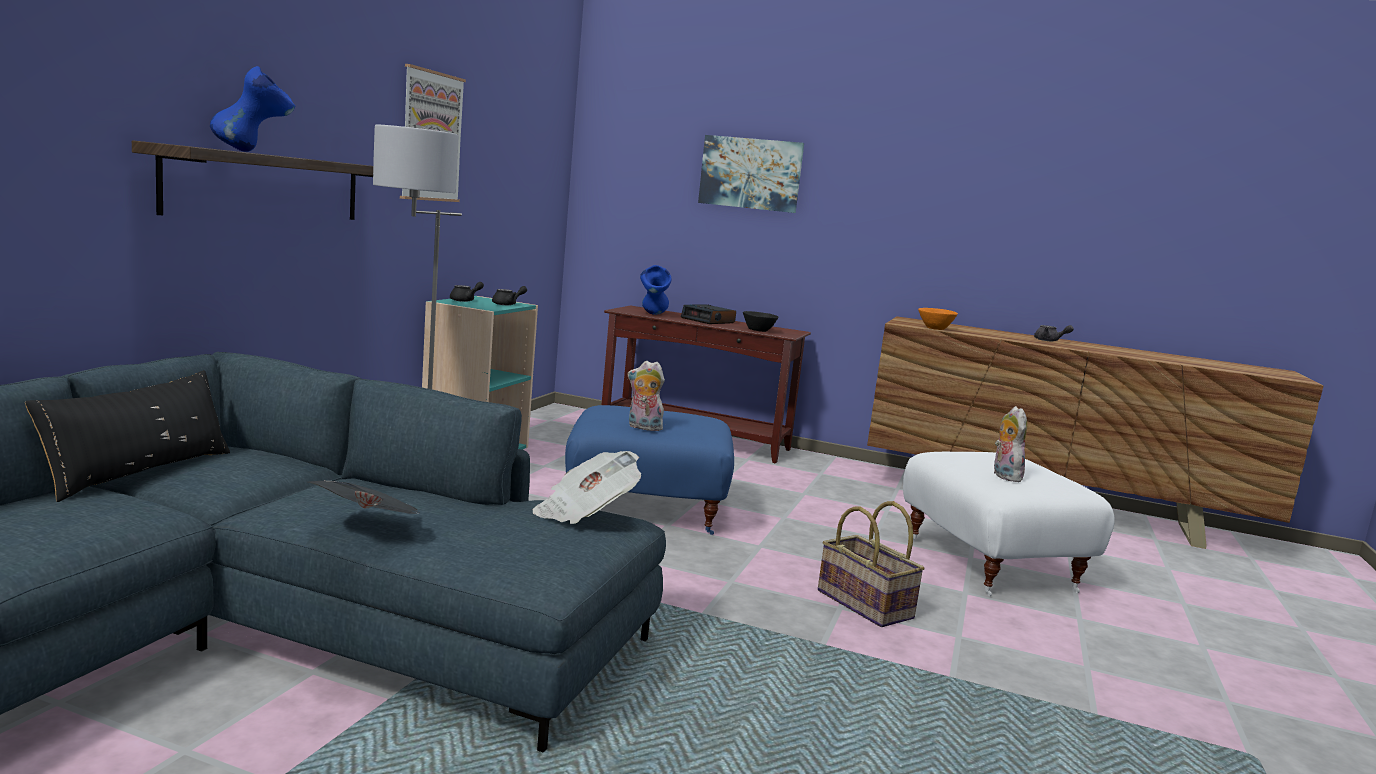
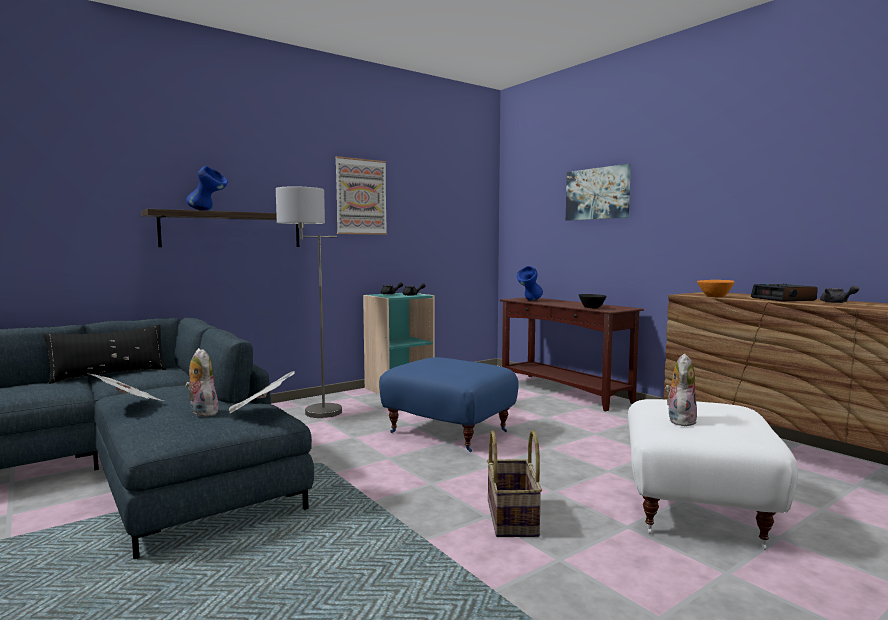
camera: 35 degrees right, 5 degrees down
plush toy [628,361,665,431] -> plush toy moved to [185,348,219,417]
alarm clock [681,304,736,324] -> alarm clock moved to [751,284,818,301]

